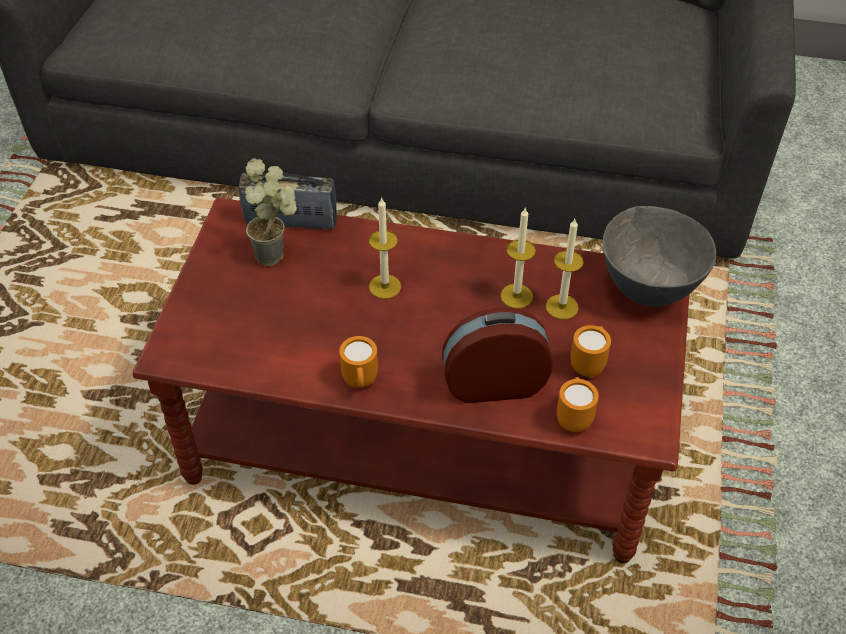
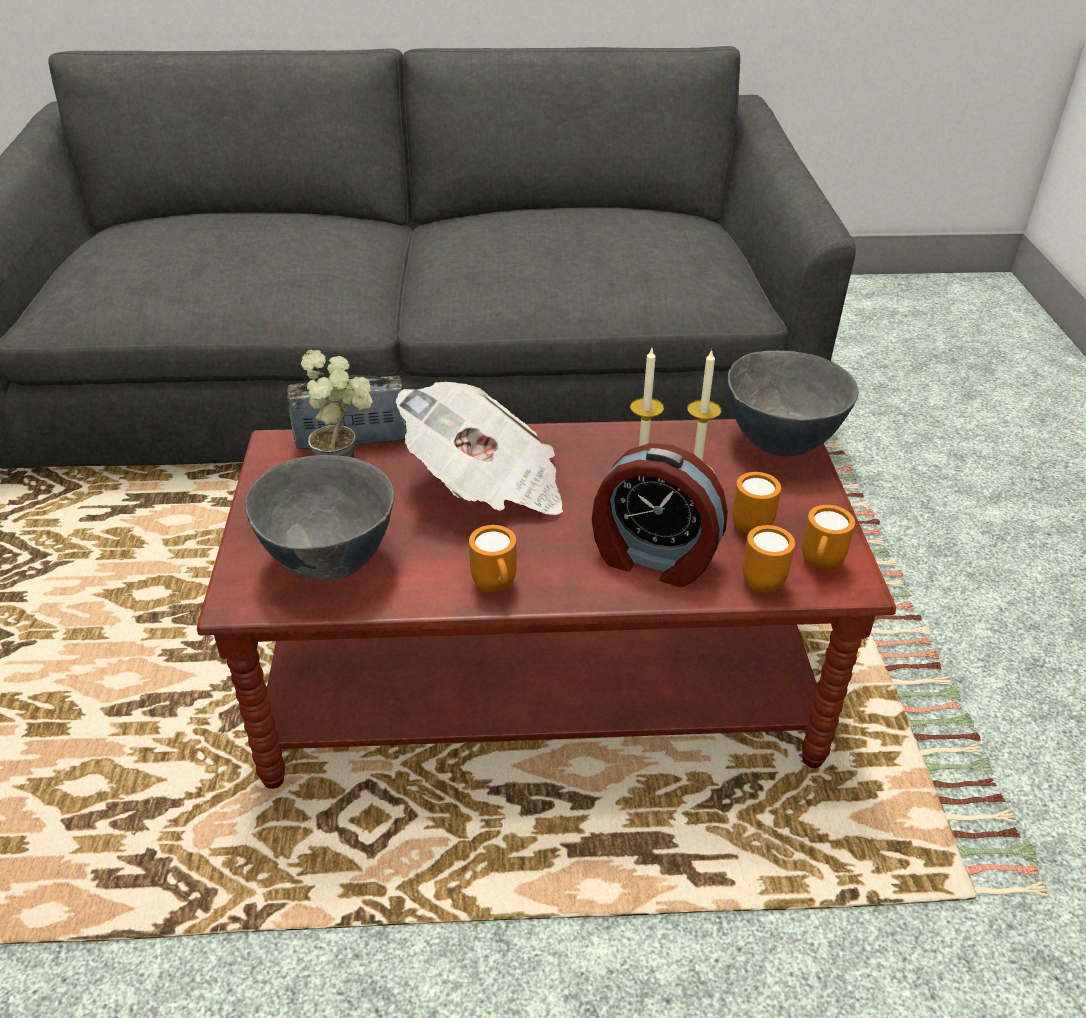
camera: 15 degrees left, 10 degrees down
candle [369,198,401,299] -> newspaper [396,382,563,515]
alarm clock [442,308,553,403] -> alarm clock turned 135 degrees counterclockwise [592,443,728,587]
none -> grey bowl [245,455,394,581]
none -> orange mug [802,505,855,571]

